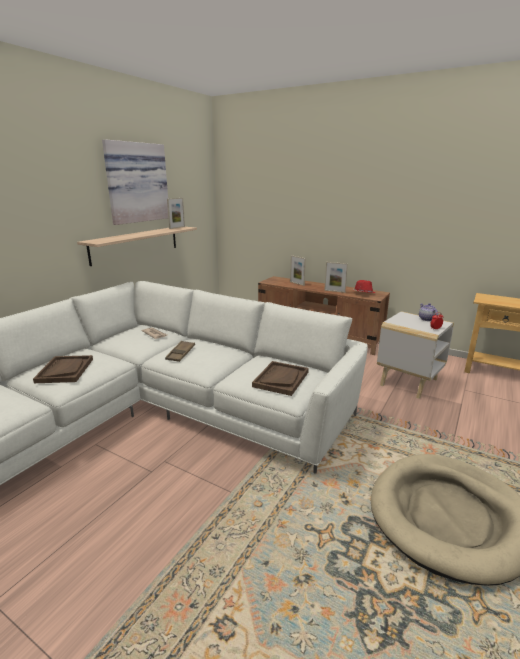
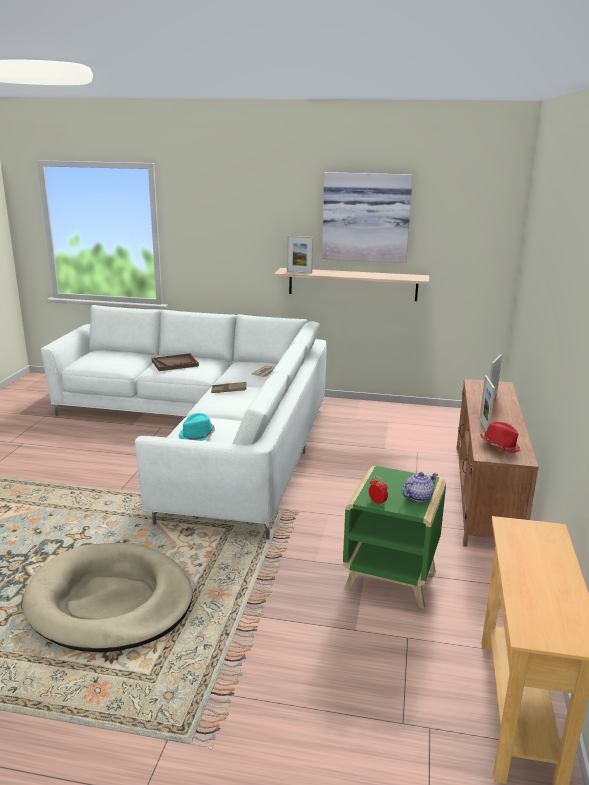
camera: 70 degrees right, 0 degrees up
picture frame [167,198,185,229] -> picture frame moved to [287,236,313,274]
brown tray [252,361,309,396] -> turquoise hat [179,413,215,441]
white side table [377,311,454,399] -> green side table [343,466,446,609]

